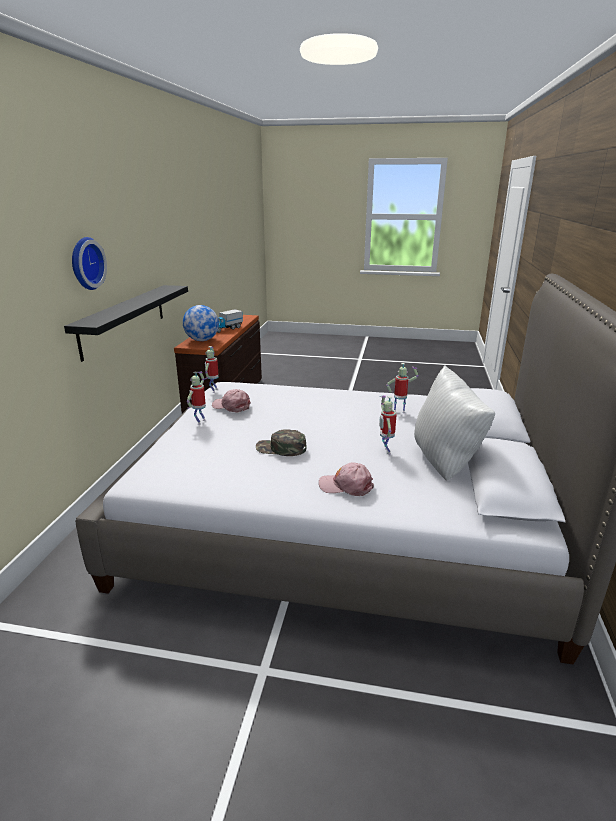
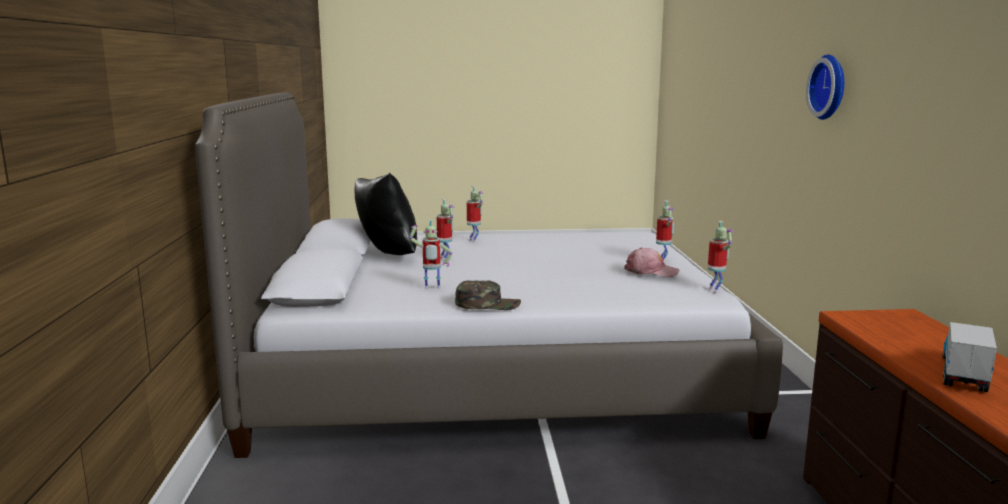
camera: 165 degrees right, 10 degrees down
black shelf [64,285,188,362] -> none
globe [183,305,219,341] -> none
green cap [256,429,306,456] -> green cap moved to [455,280,521,310]
pink cap [319,462,374,496] -> toy robot [467,186,483,243]
white pillow [414,365,495,481] -> black pillow [354,173,417,255]

